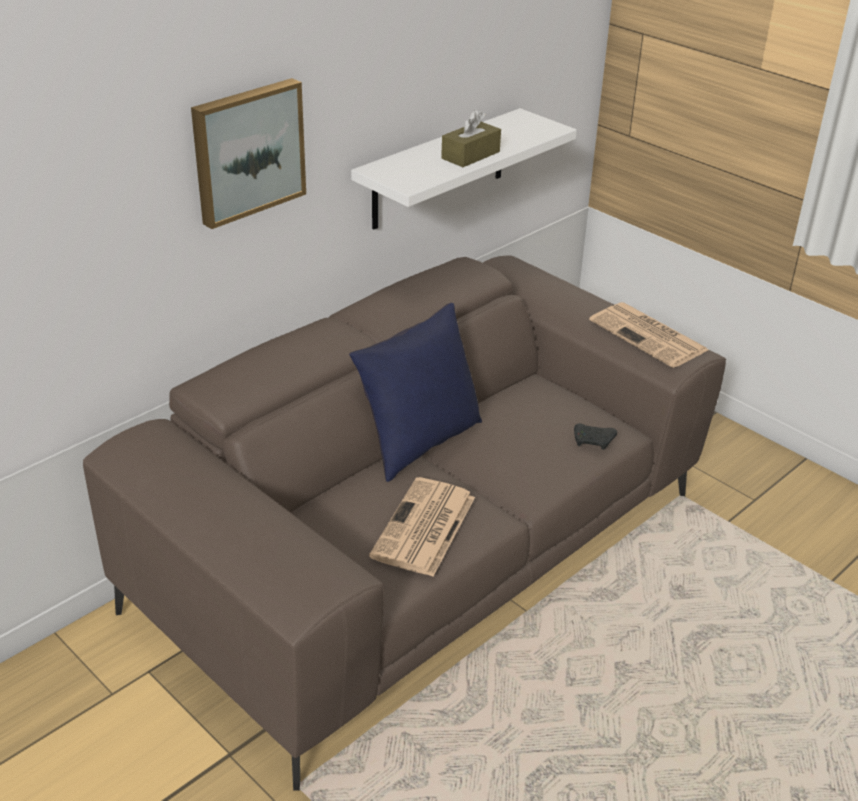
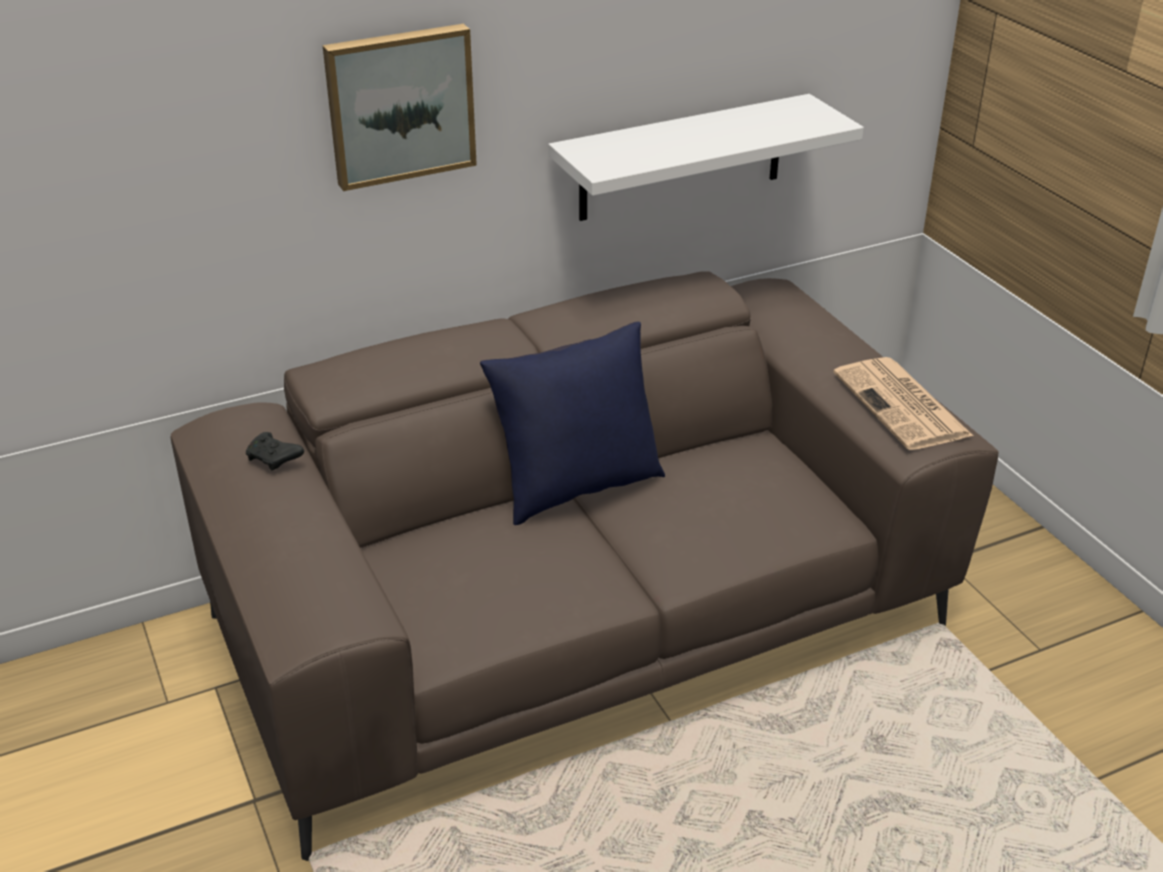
camera: 20 degrees right, 0 degrees up
newspaper [369,477,475,577] -> none
brown tissue box [441,110,501,167] -> none
black game controller [574,423,617,450] -> black game controller moved to [246,432,304,470]

